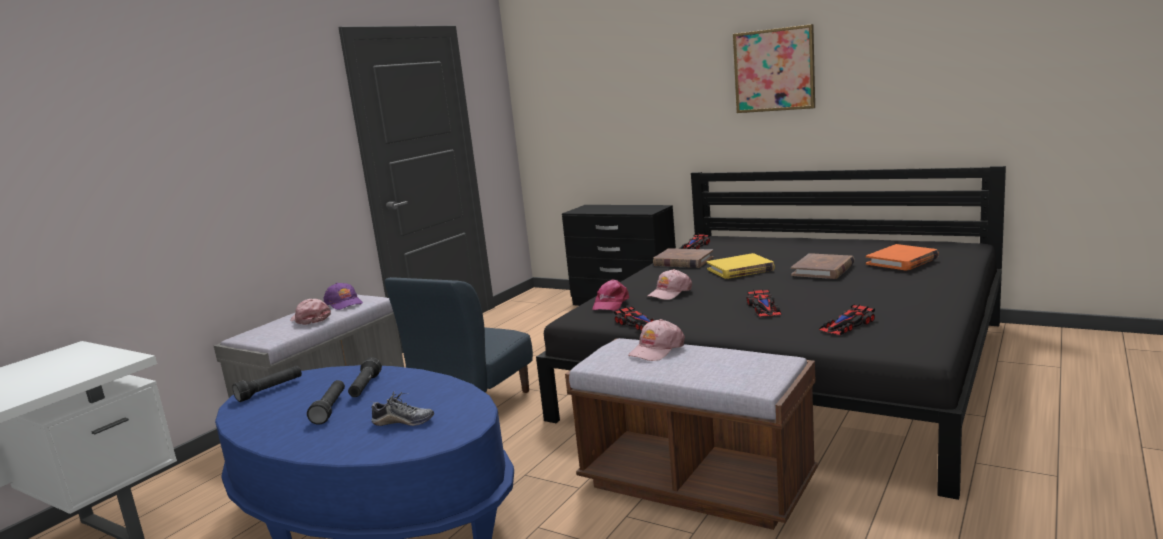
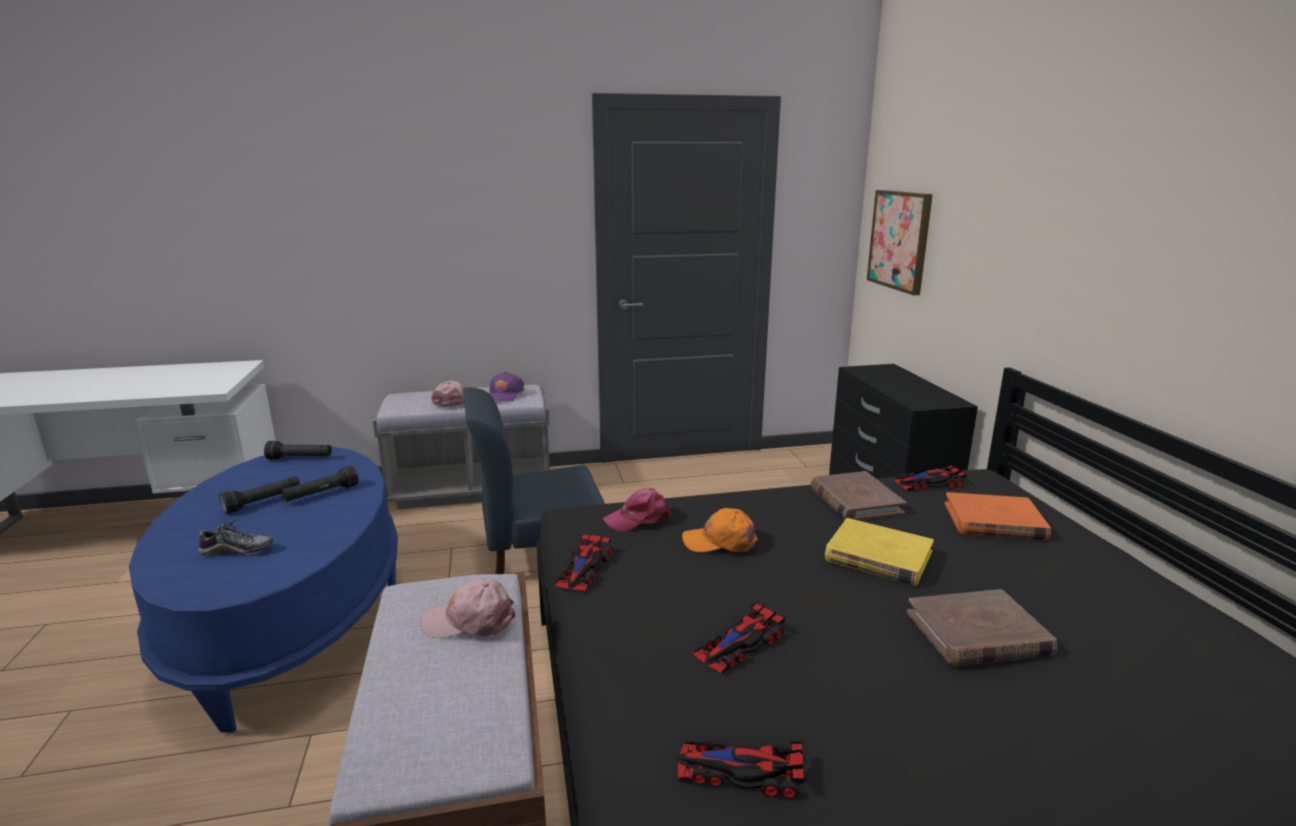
camera: 45 degrees right, 5 degrees up
shoe [372,392,434,426] -> shoe turned 60 degrees counterclockwise [199,519,274,556]
pink cap [648,269,692,300] -> orange cap [682,508,758,552]
picture [733,24,815,113] -> picture moved to [867,190,933,295]
orange book [866,244,939,270] -> orange book moved to [945,492,1051,541]

